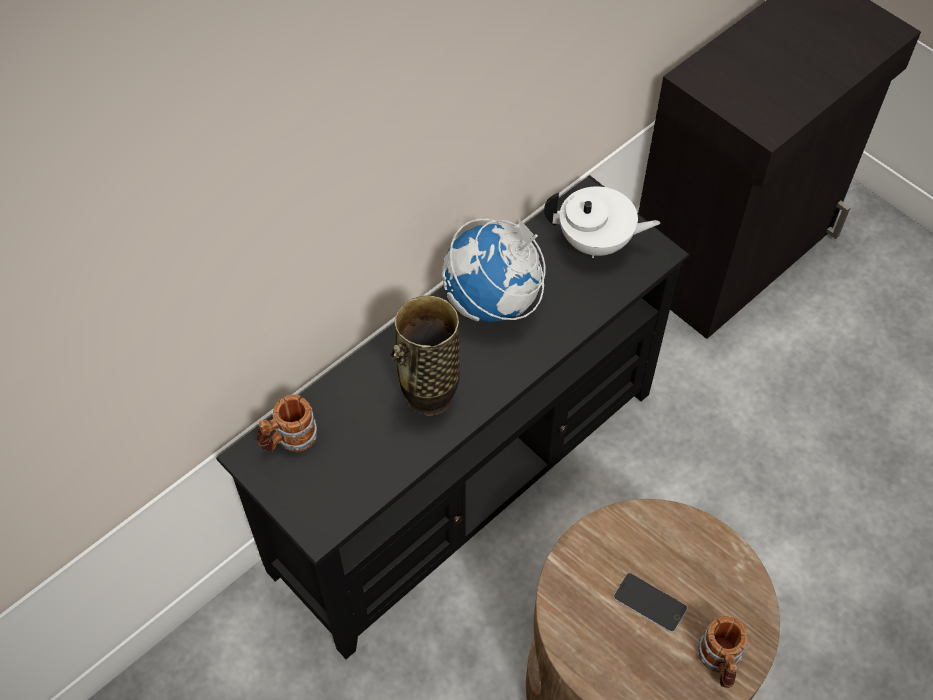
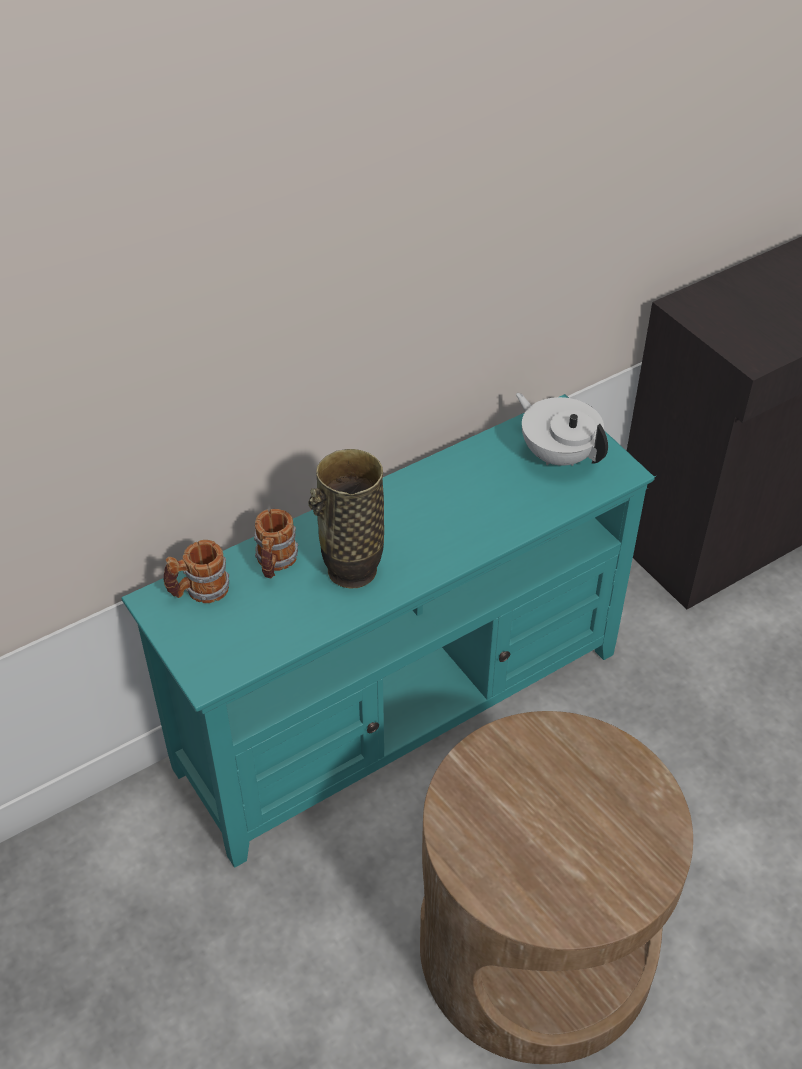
camera: 10 degrees right, 10 degrees down
black tv stand [216,175,690,659] -> turquoise tv stand [122,394,656,868]
globe [442,219,545,322] -> none
white teapot [544,186,660,258] -> white teapot turned 150 degrees counterclockwise [516,393,608,466]
phone [613,573,688,633] -> none
mug [698,616,748,688] -> mug moved to [254,509,298,578]

